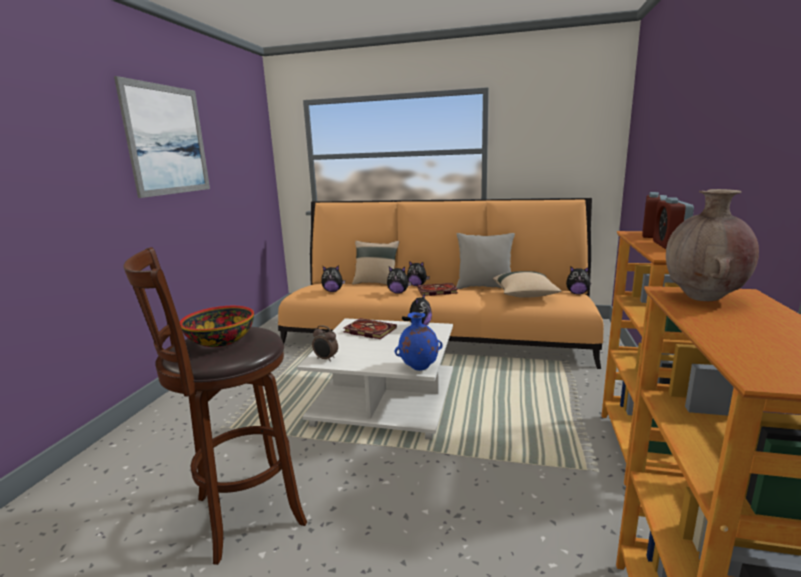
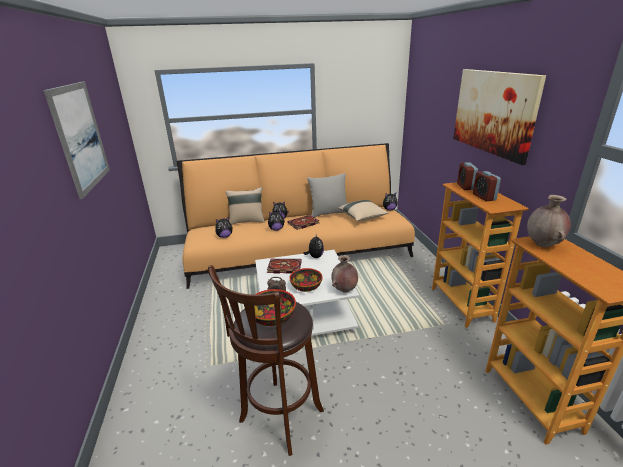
camera: 25 degrees left, 10 degrees up
blue vase [395,312,443,371] -> brown vase [331,256,358,293]
none -> bowl [290,268,323,292]
none -> picture [453,69,546,165]

